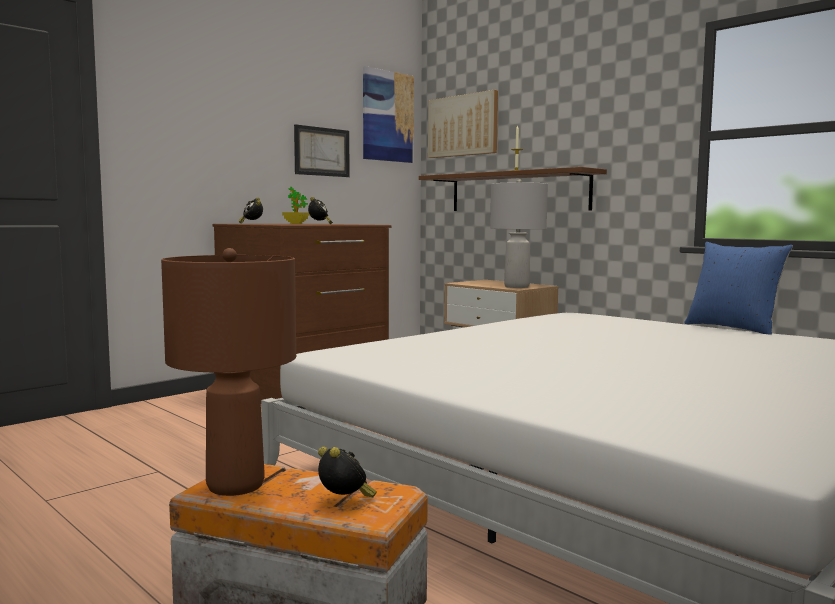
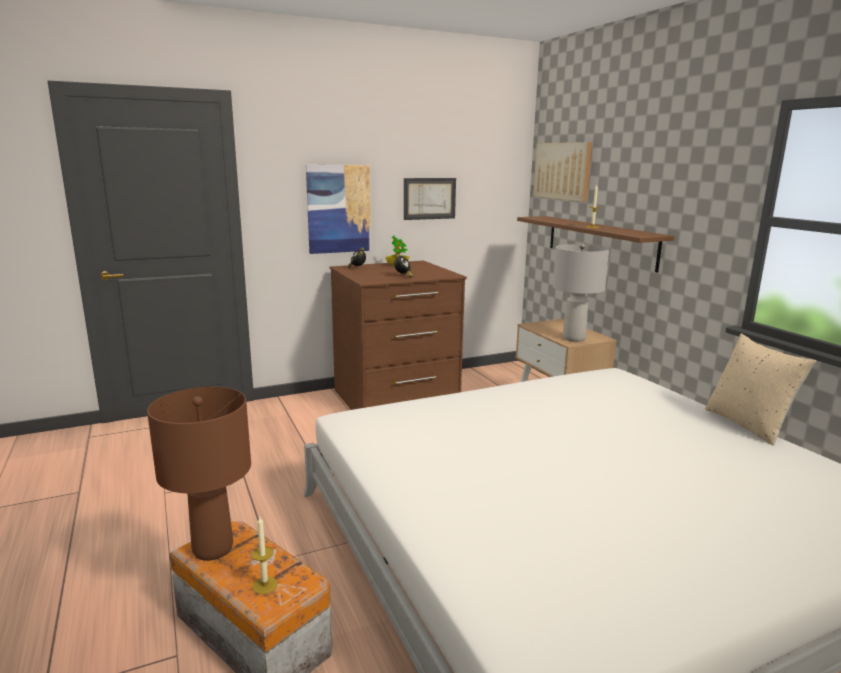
camera: 20 degrees right, 10 degrees up
alarm clock [318,447,377,497] -> candle [252,517,278,594]
picture [363,66,414,163] -> picture moved to [306,165,371,254]
blue pillow [685,242,793,335] -> beige pillow [705,334,816,446]

